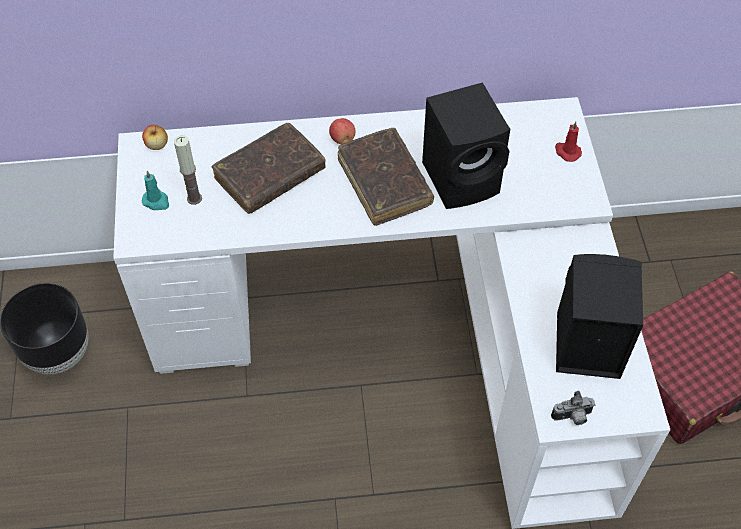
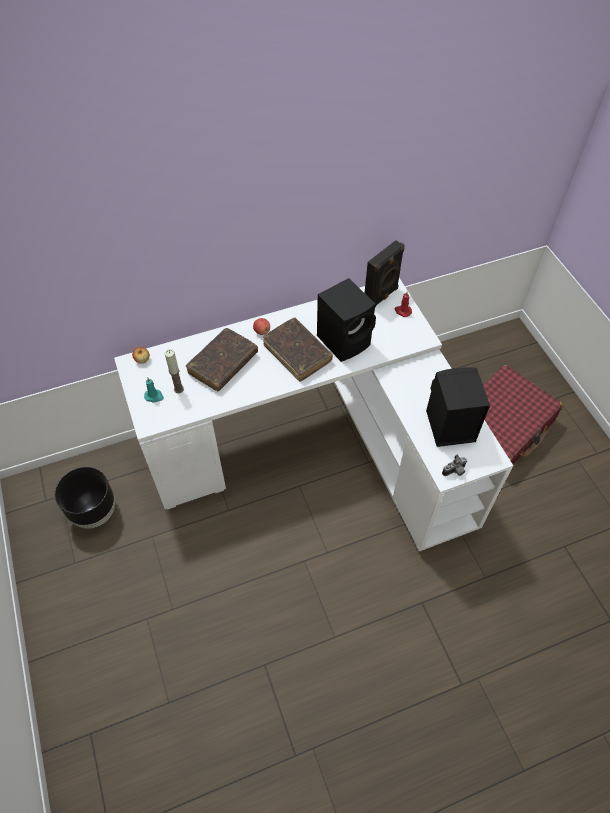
camera: 15 degrees left, 0 degrees up
none -> black speaker [365,240,404,307]

